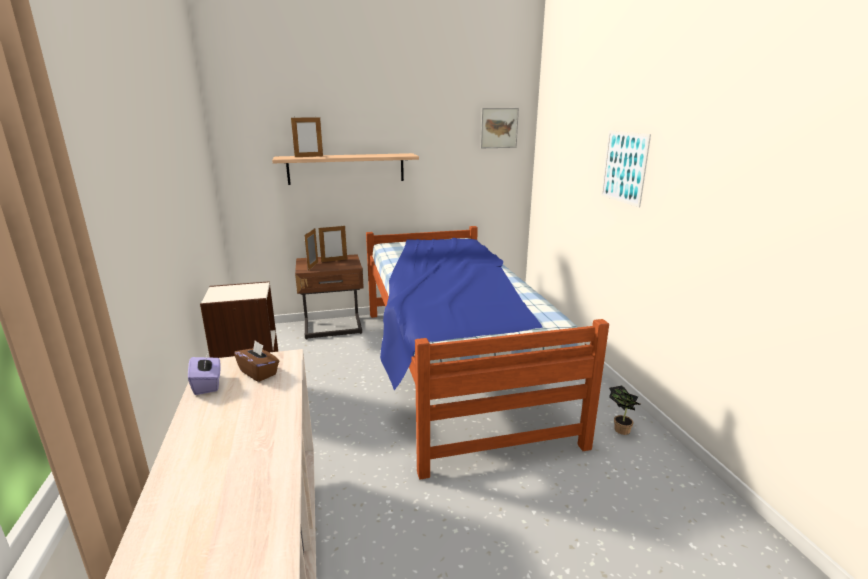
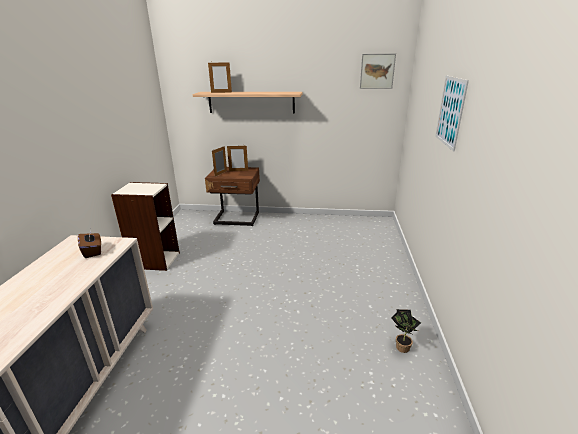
camera: 20 degrees right, 5 degrees up
purple tissue box [188,352,221,395] -> none
bed [366,226,609,479] -> none

